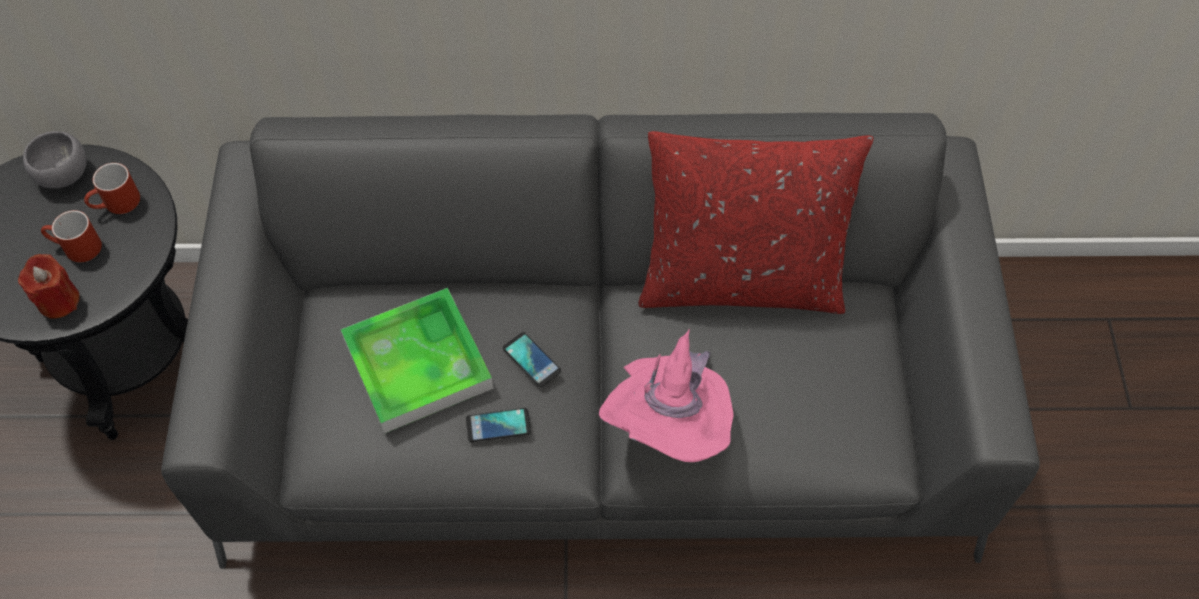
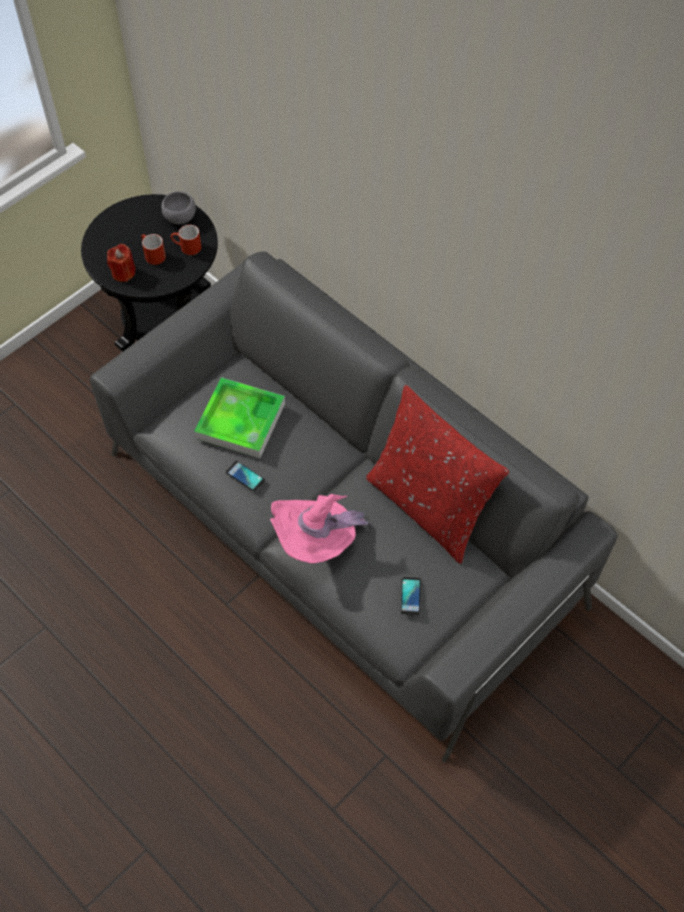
camera: 45 degrees right, 0 degrees up
phone [503,332,561,387] -> phone moved to [401,577,421,615]

